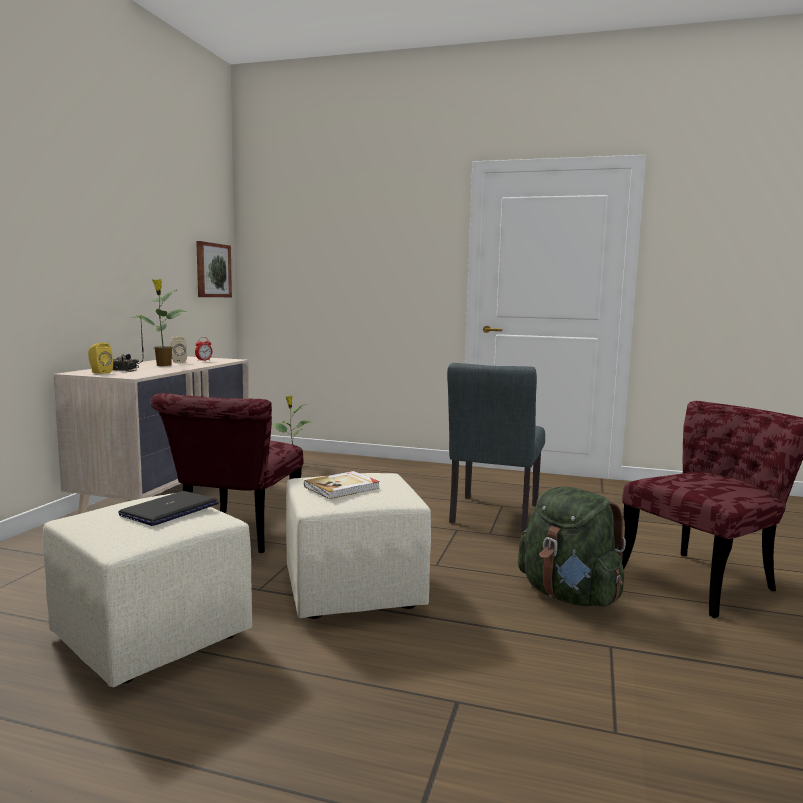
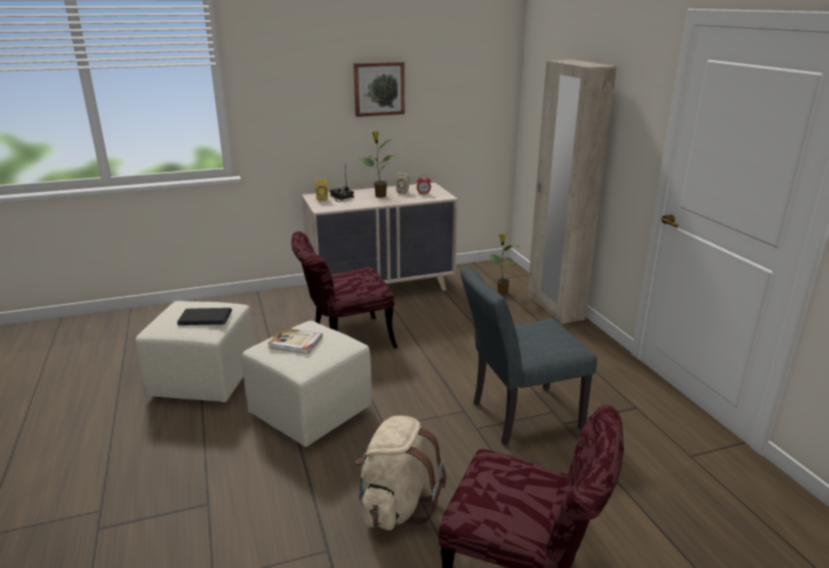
camera: 55 degrees right, 15 degrees up
picture [196,241,232,297] -> picture moved to [353,62,405,117]
green backpack [518,486,626,607] -> beige backpack [355,416,446,530]
none -> beige wardrobe [528,60,617,324]

